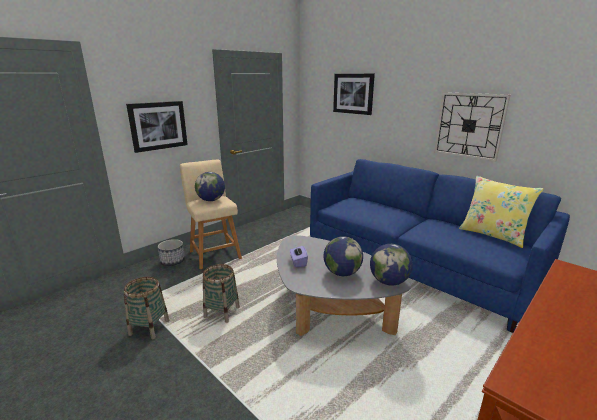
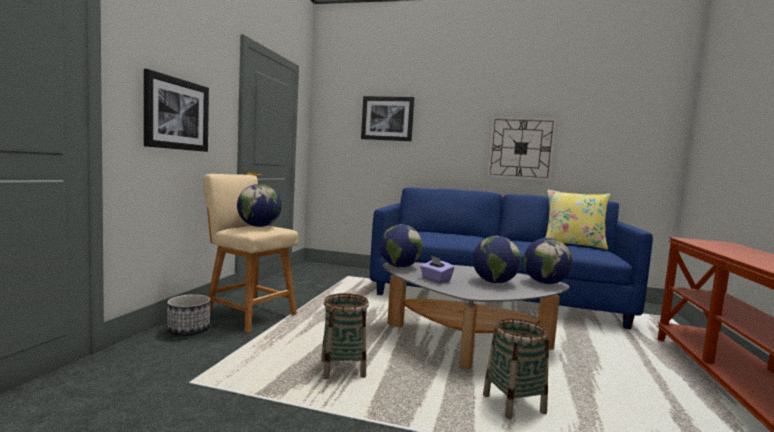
camera: 30 degrees left, 15 degrees down
basket [124,277,169,339] -> basket moved to [483,318,549,419]
none -> globe [380,224,423,268]

